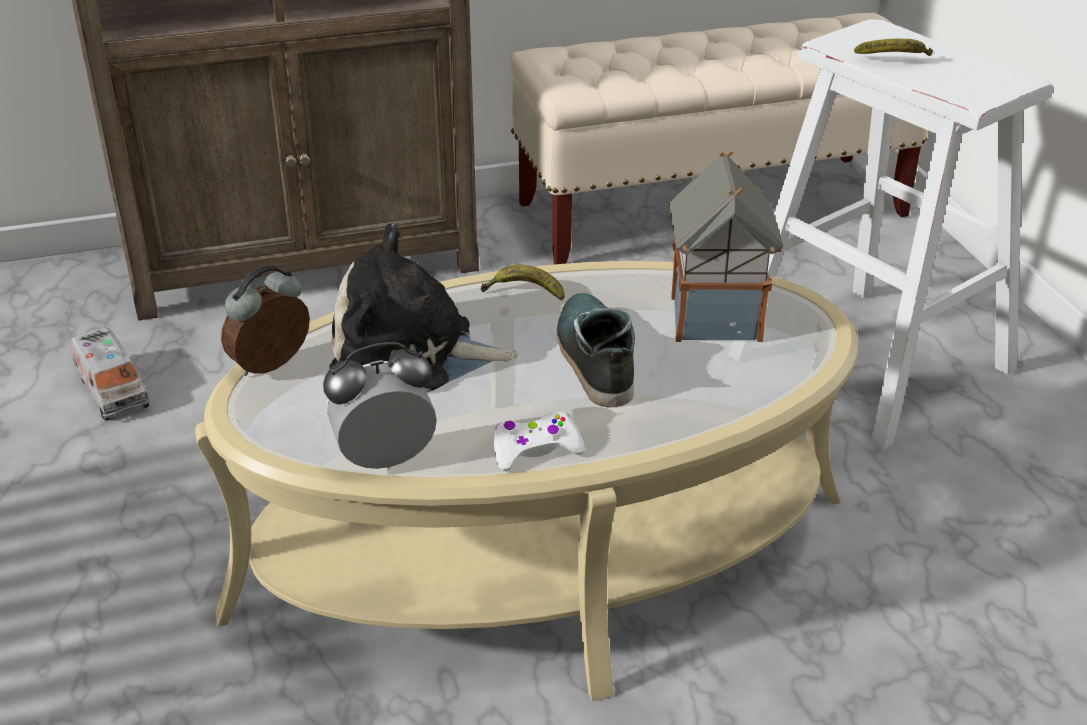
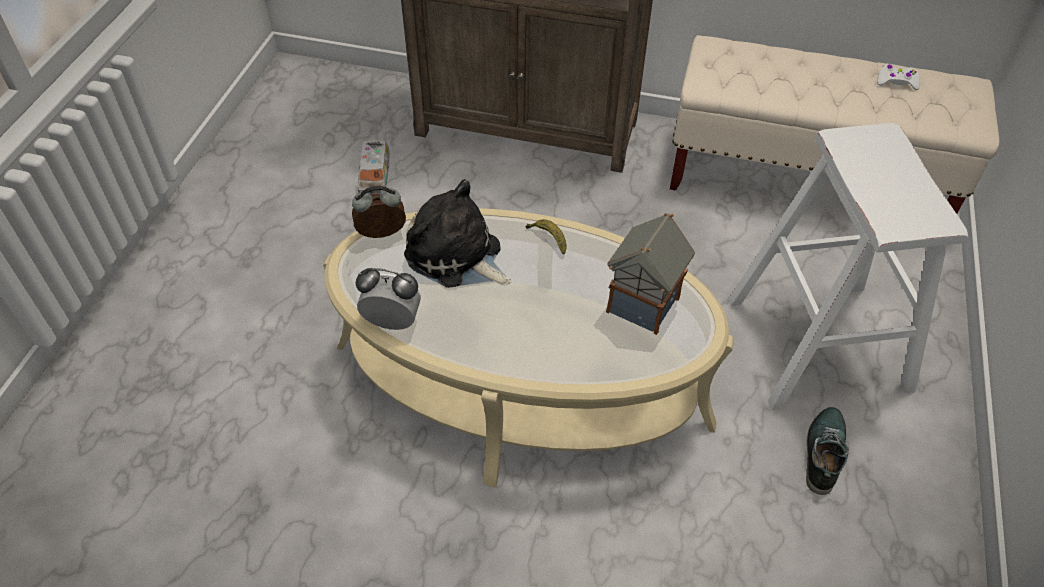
camera: 30 degrees right, 15 degrees up
white game controller [494,411,585,471] -> white game controller moved to [877,65,920,90]
shoe [556,293,635,407] -> shoe moved to [806,407,849,495]
banana [854,39,933,56] -> none

